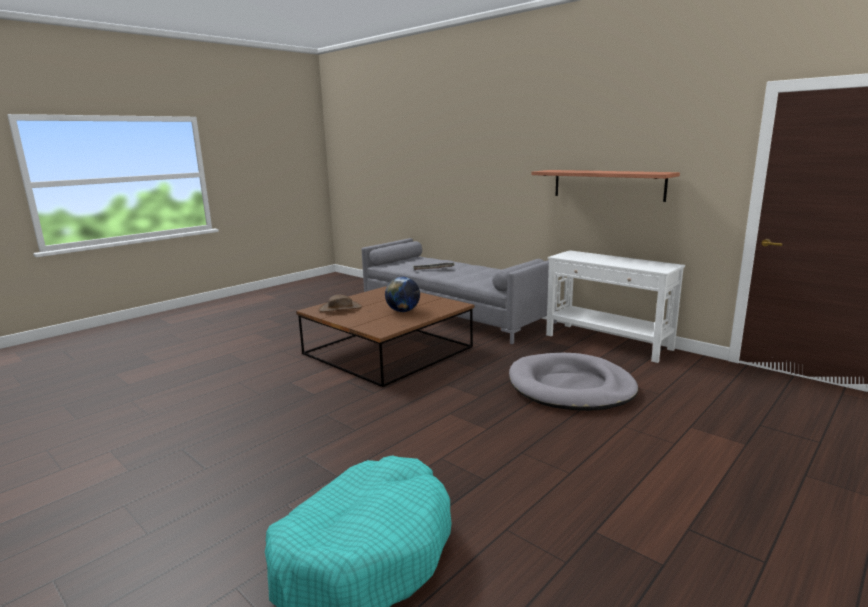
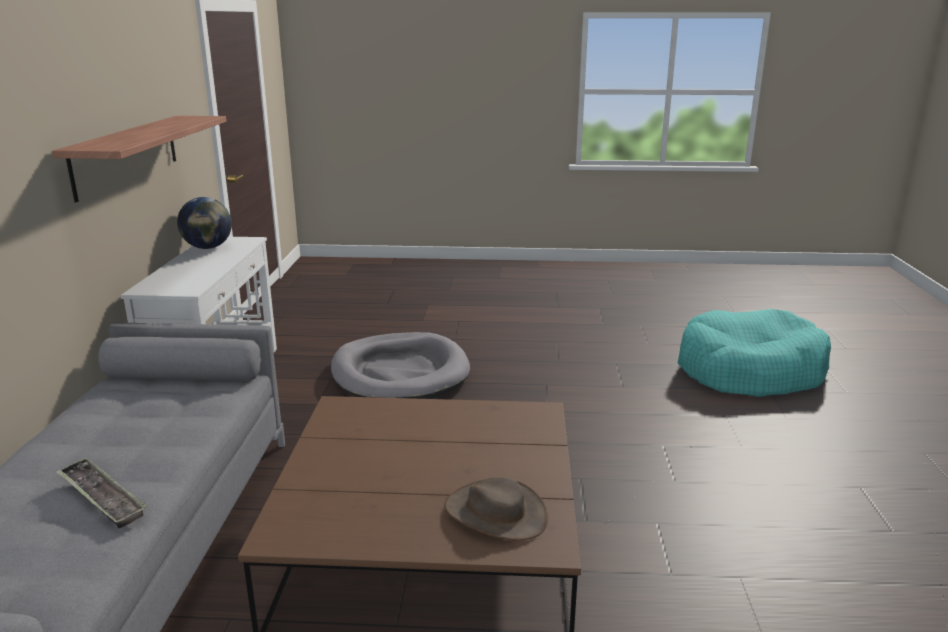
camera: 130 degrees left, 5 degrees up
globe [385,277,420,312] -> globe moved to [177,197,232,249]

